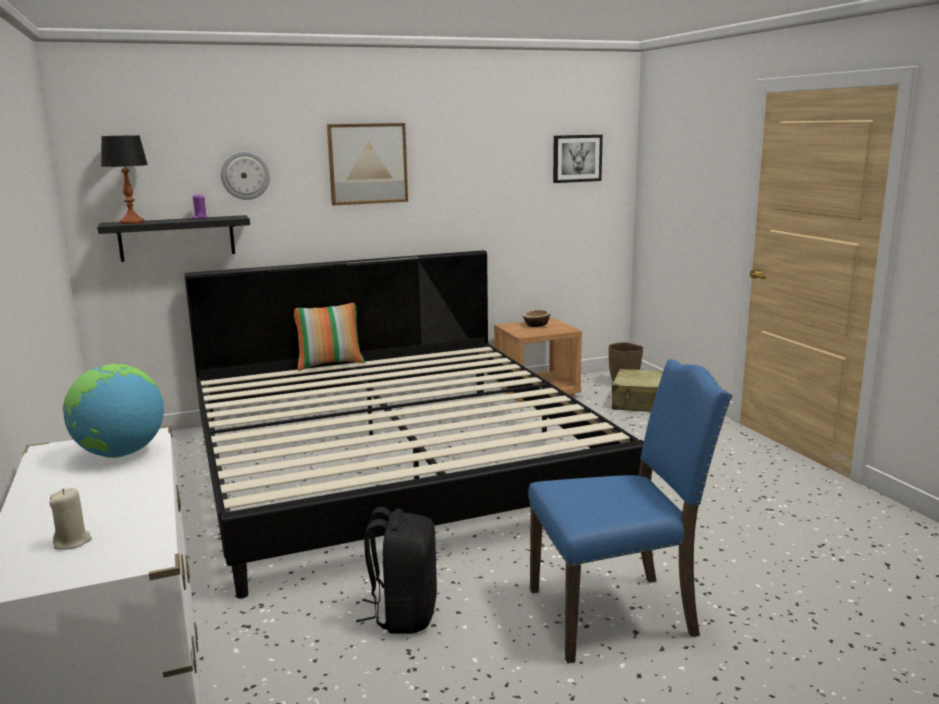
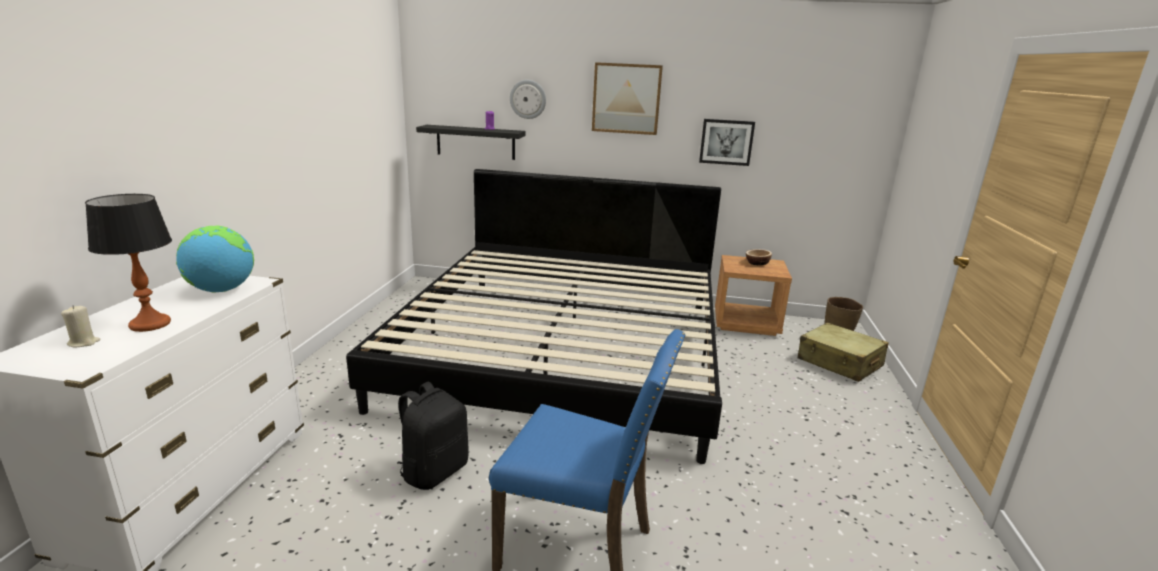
camera: 30 degrees right, 5 degrees up
table lamp [101,135,148,224] -> table lamp moved to [85,194,172,332]
pillow [294,303,365,371] -> none
picture [553,135,603,183] -> picture moved to [699,119,755,166]

